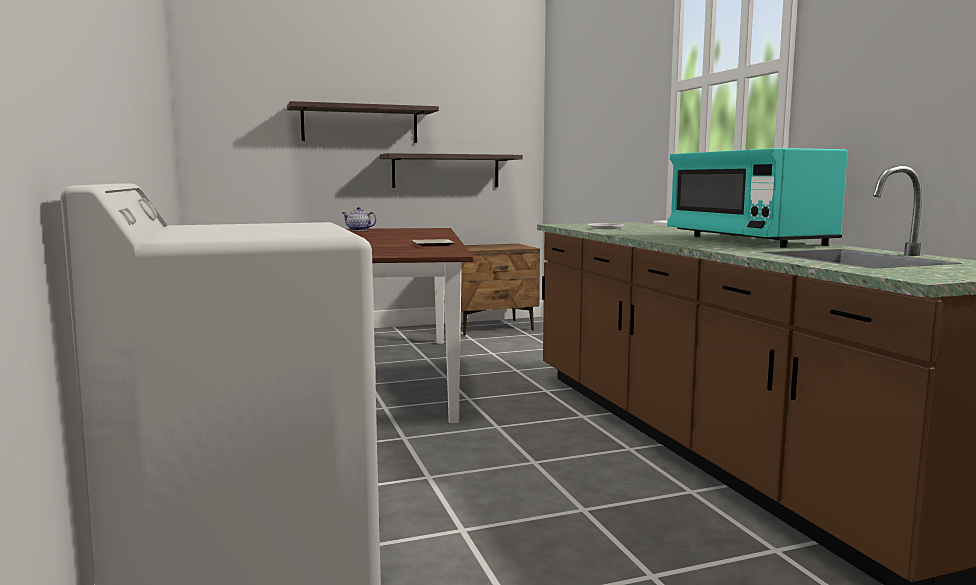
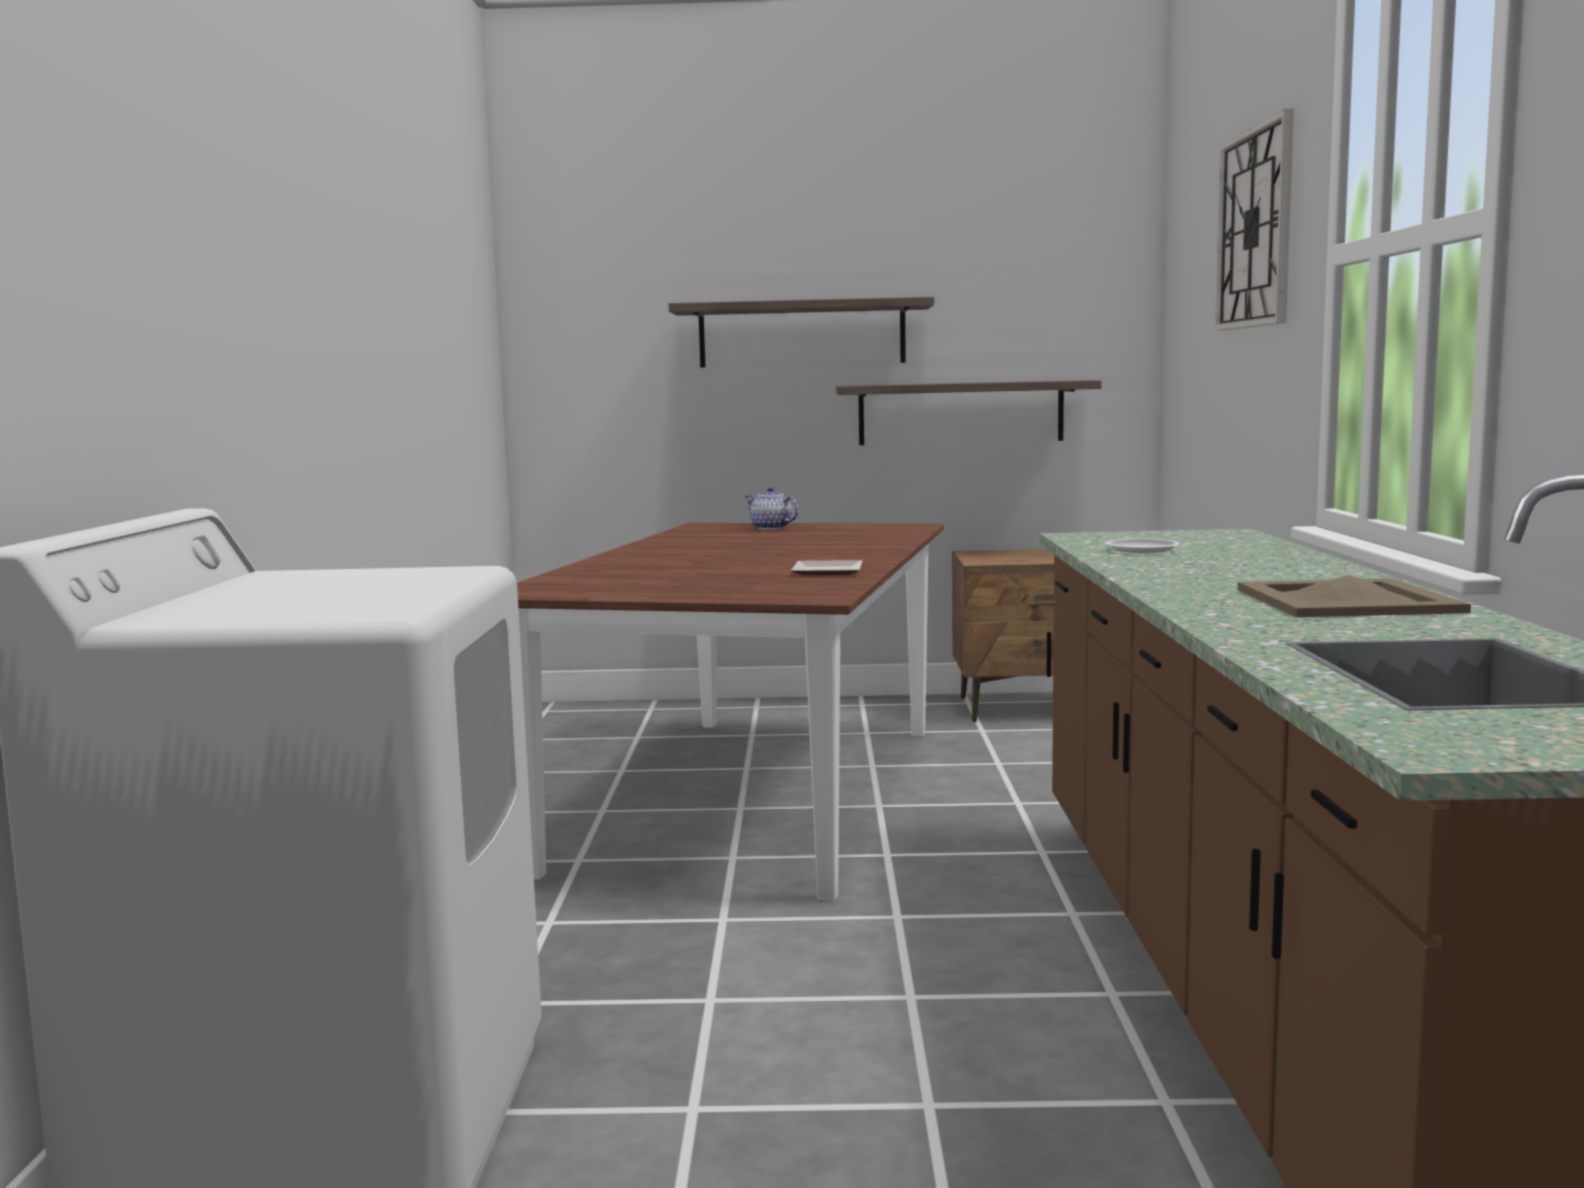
camera: 20 degrees right, 0 degrees up
turquoise microwave [667,148,848,248] -> beige tray [1238,575,1471,617]
none -> wall clock [1215,109,1294,331]

